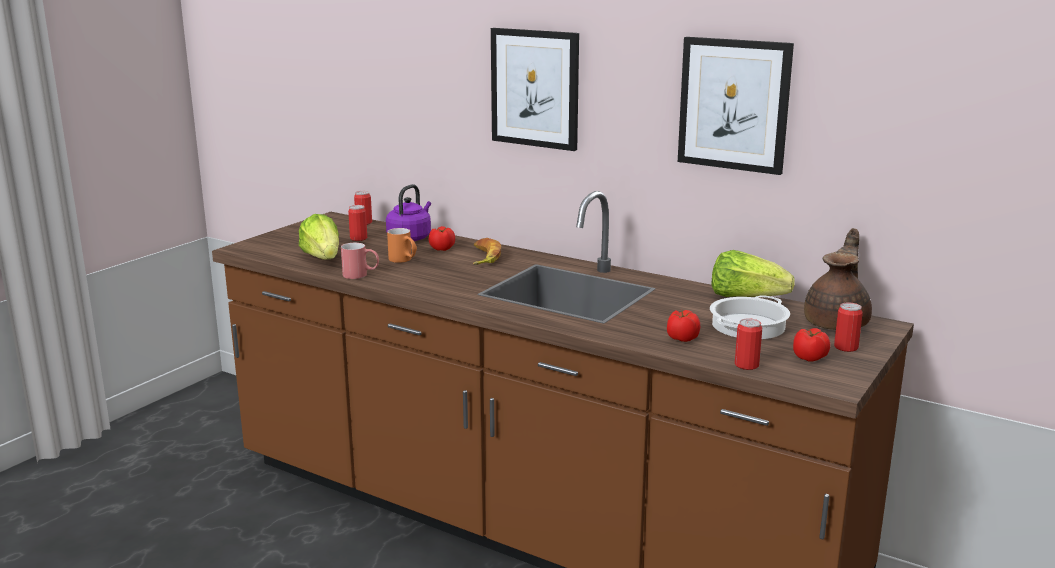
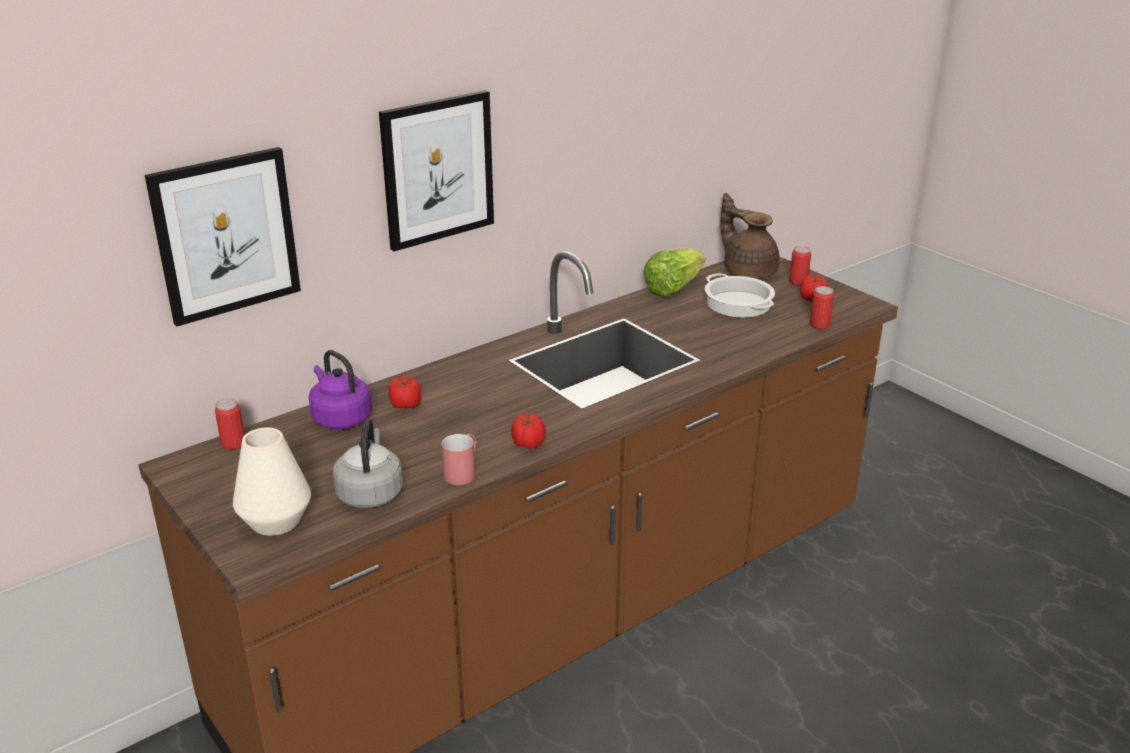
camera: 70 degrees left, 10 degrees up
lettuce [299,214,339,260] -> grey kettle [333,418,403,508]
can [348,205,367,241] -> none
orange mug [387,228,417,263] -> none
banana [473,238,501,265] -> none
tomato [667,310,700,342] -> tomato moved to [511,414,546,449]
picture [678,37,794,175] -> picture moved to [145,147,301,326]
none -> white vase [233,427,311,536]

